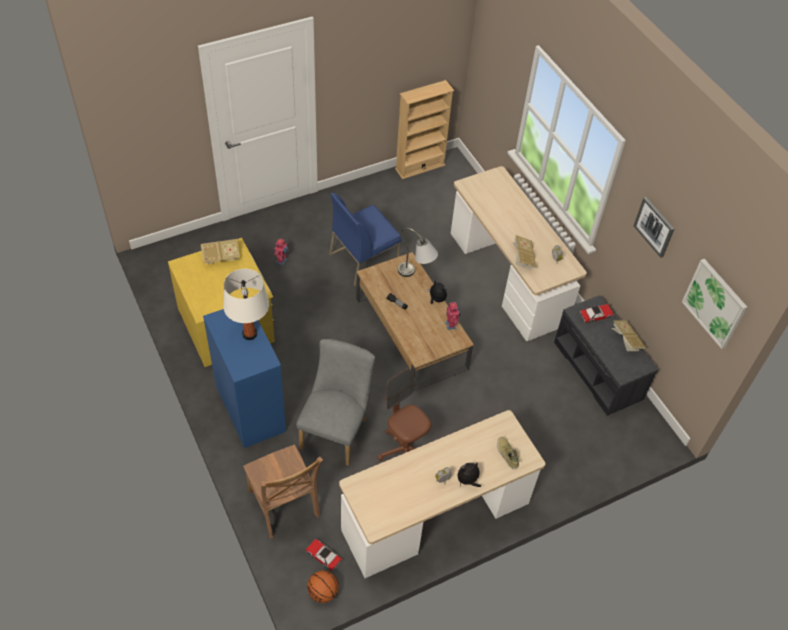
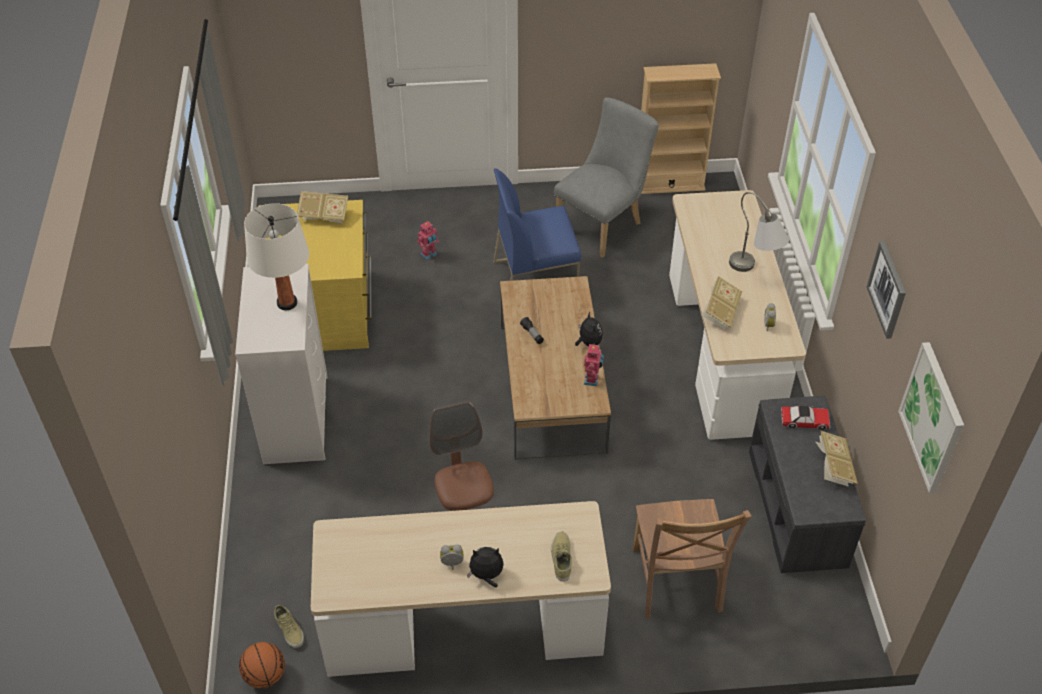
camera: 25 degrees right, 5 degrees down
blue dresser [203,309,286,448] -> white dresser [235,264,328,464]
brown chair [243,445,323,538] -> brown chair moved to [633,499,751,619]
grey chair [296,339,375,466] -> grey chair moved to [554,98,659,258]
toy car [305,539,342,571] -> beige shoe [274,605,304,648]
grey table lamp [398,228,438,277] -> grey table lamp moved to [729,192,789,272]

